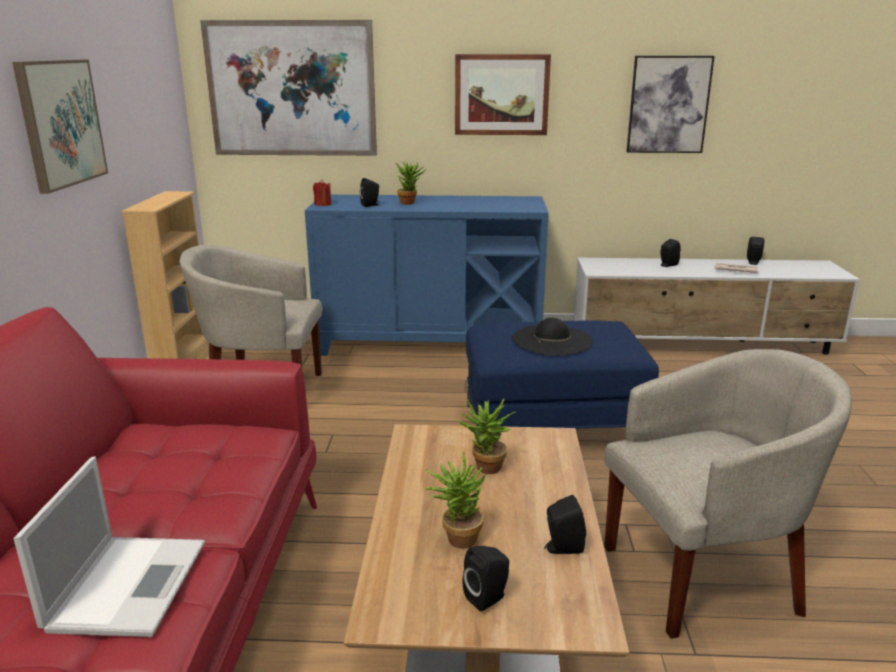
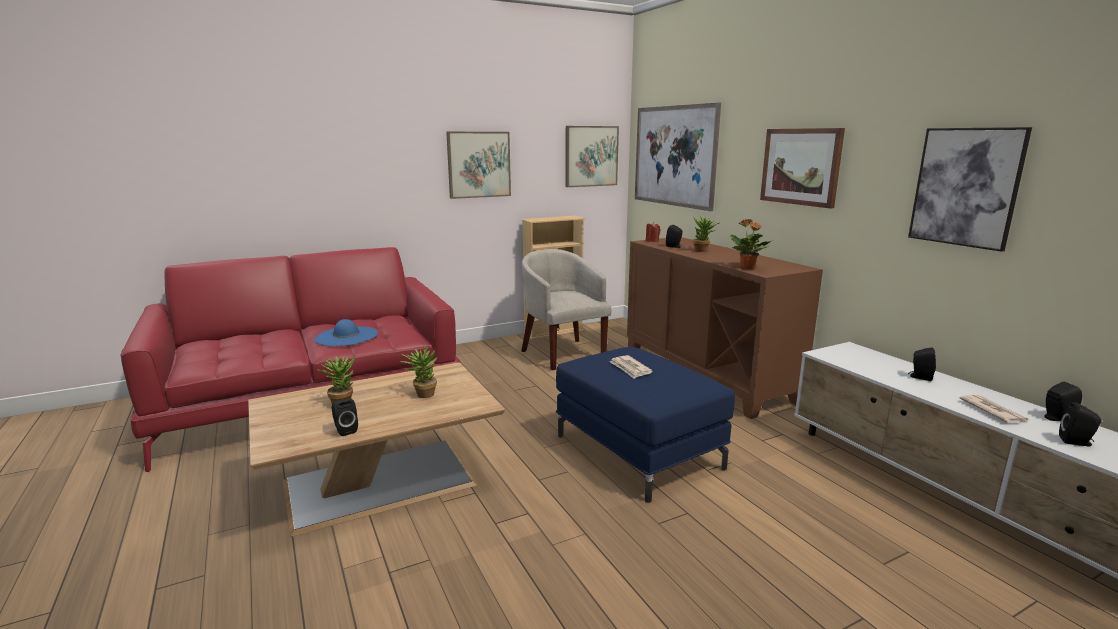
camera: 60 degrees right, 5 degrees down
laptop [14,456,205,637] -> none
blue cabinet [305,195,549,356] -> brown cabinet [627,237,823,419]
black speaker [462,546,509,612] -> black speaker moved to [1059,402,1101,446]
black hat [512,318,593,356] -> newspaper [609,355,653,379]
beige armchair [604,349,852,639] -> none
none -> blue hat [314,319,378,346]
none -> picture [565,126,619,187]
none -> potted plant [730,219,773,269]

